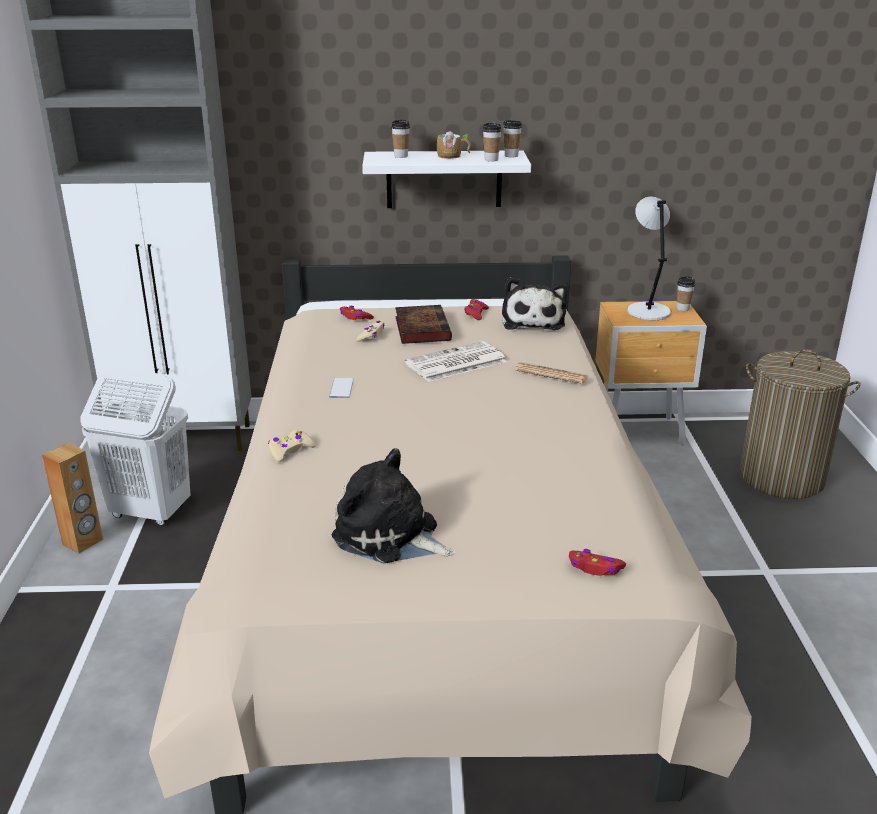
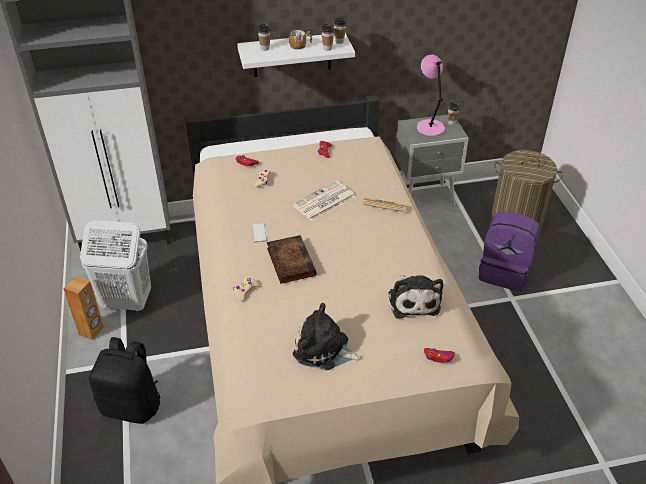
camera: 10 degrees left, 15 degrees up
book [395,305,452,344] -> book moved to [267,235,317,284]
plush toy [502,277,567,330] -> plush toy moved to [388,275,443,319]
brown nightstand [595,301,707,446] -> grey nightstand [395,115,469,207]
grey table lamp [627,197,671,320] -> pink table lamp [417,55,445,136]
none -> black backpack [89,337,161,424]
none -> purple backpack [479,211,540,292]

